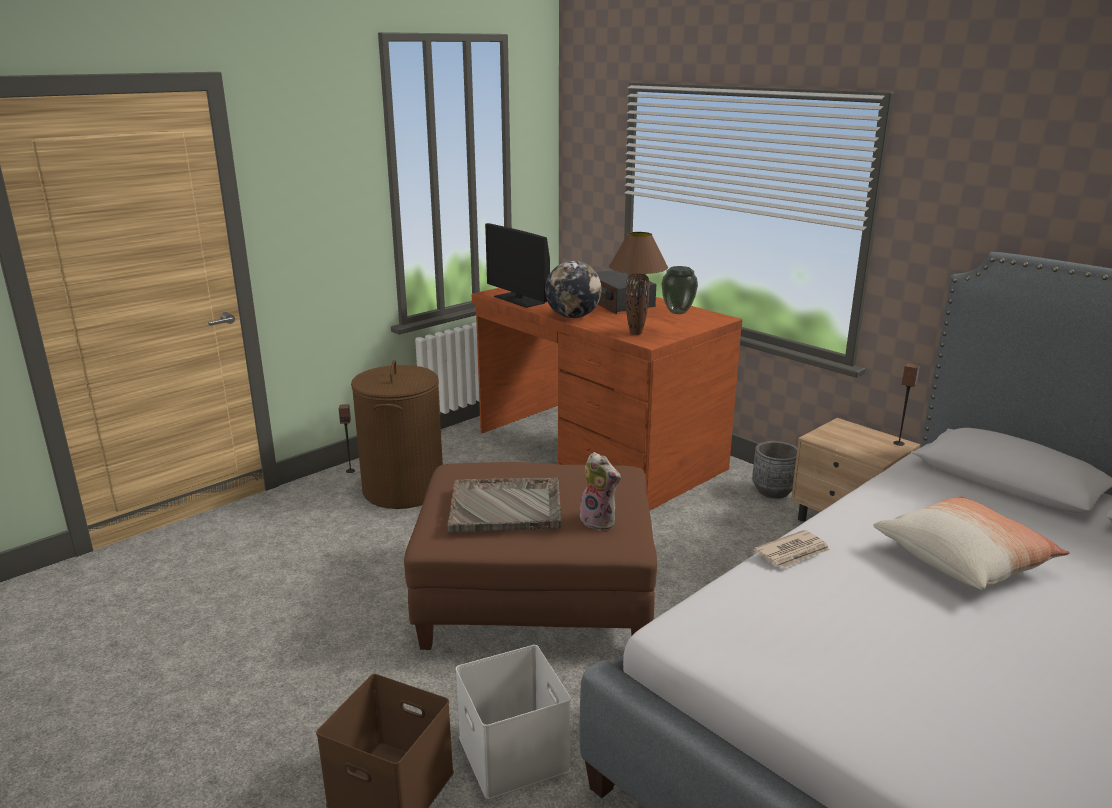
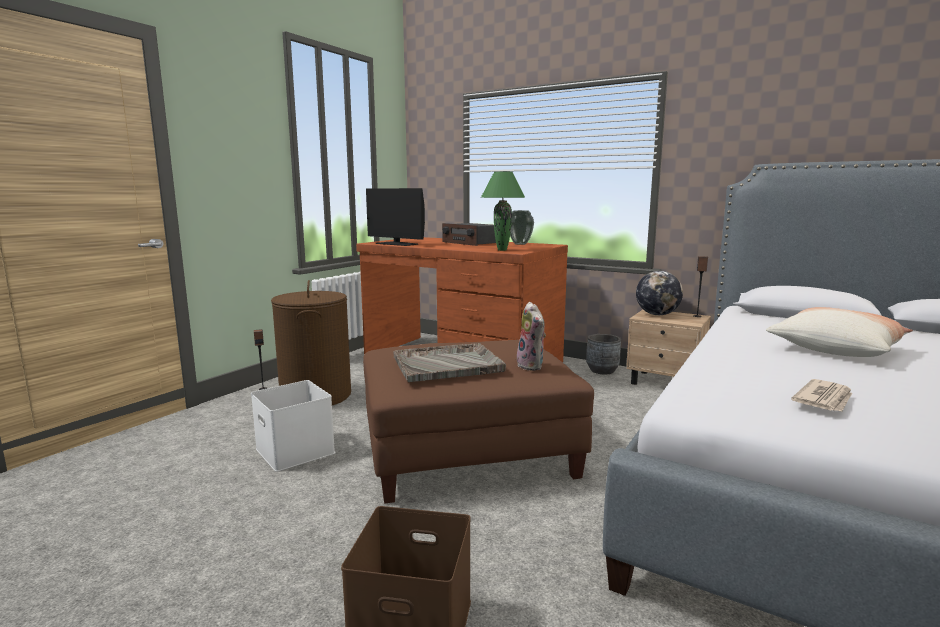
camera: 15 degrees left, 10 degrees down
white storage box [456,645,571,799] -> white storage box moved to [251,380,335,472]
globe [545,261,602,318] -> globe moved to [636,271,683,315]
plush toy [575,452,621,530] -> plush toy turned 45 degrees clockwise [517,302,546,371]
brown table lamp [609,232,668,335] -> green table lamp [481,172,525,251]
newspaper [754,530,830,569] -> newspaper moved to [791,379,852,412]

